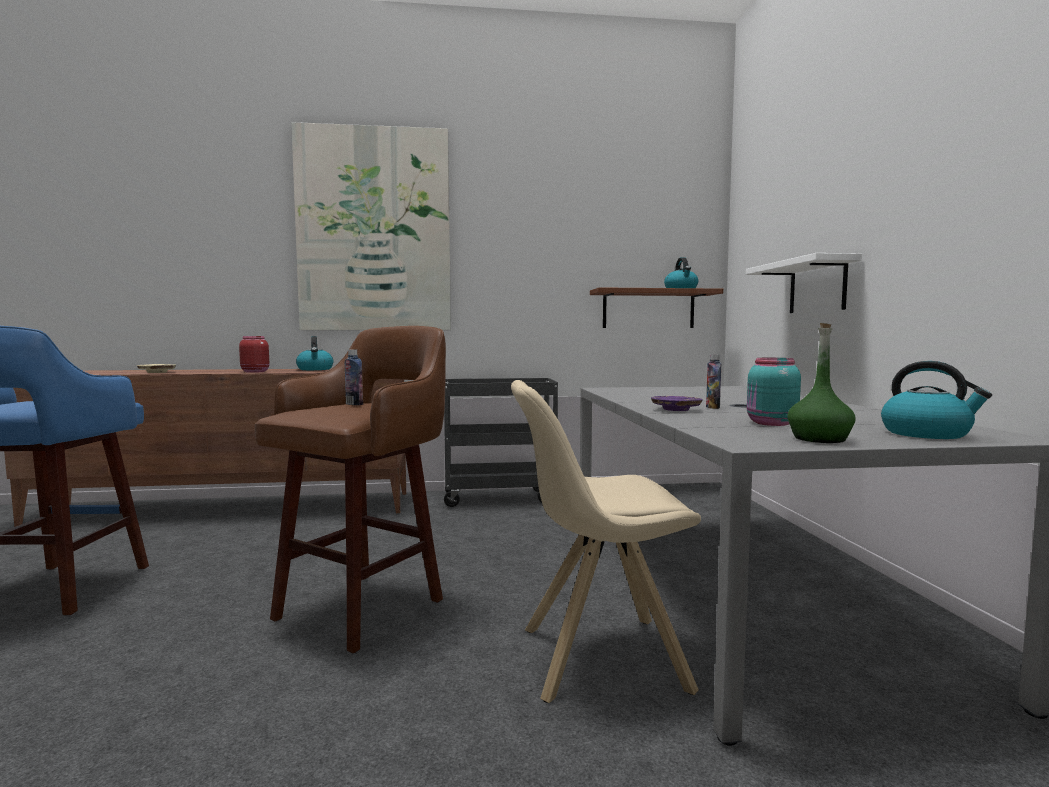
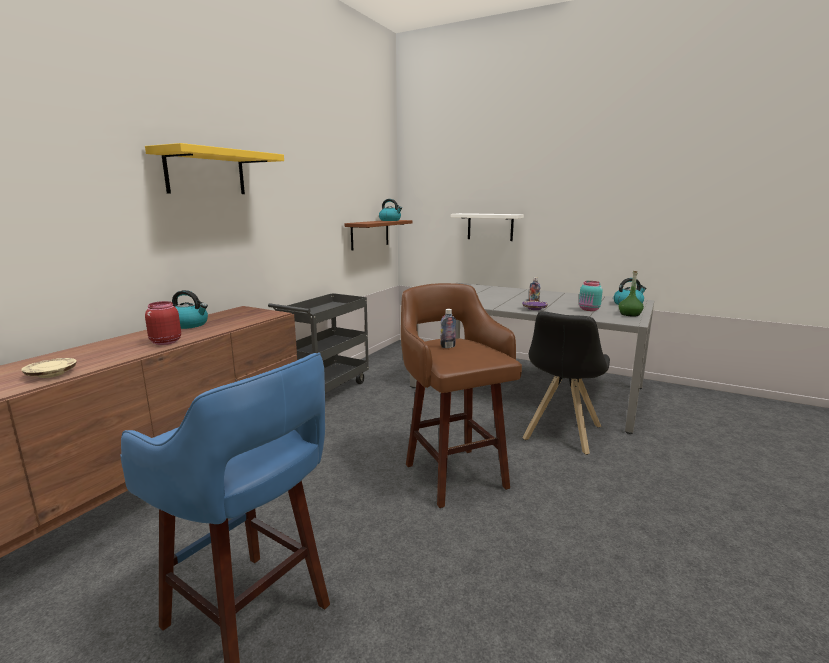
camera: 55 degrees left, 10 degrees up
picture [291,122,451,330] -> yellow shelf [145,143,284,194]
beige chair [511,380,701,703] -> black chair [522,311,610,455]

